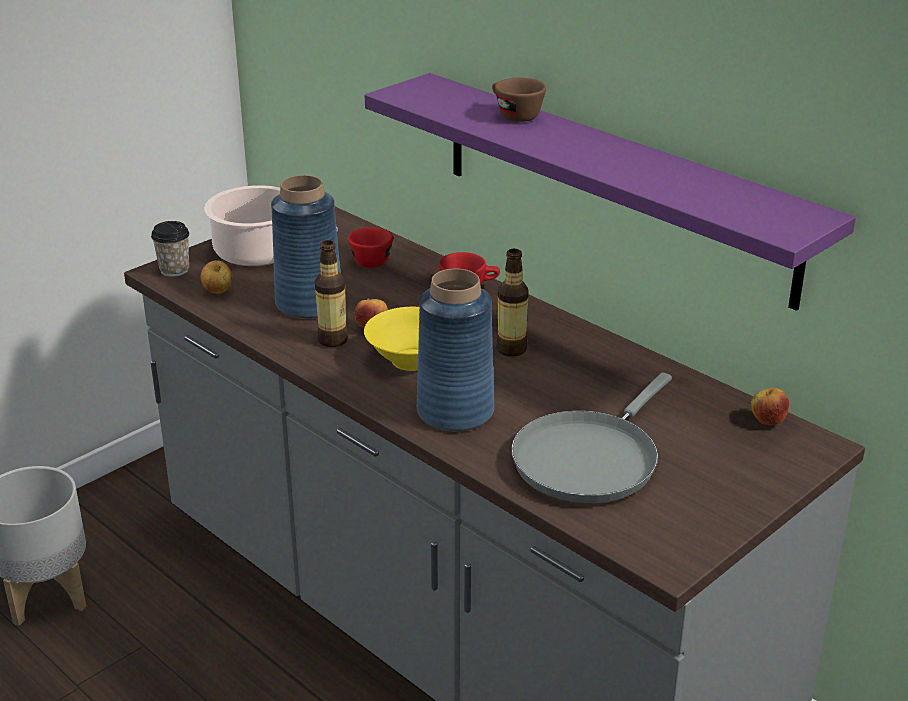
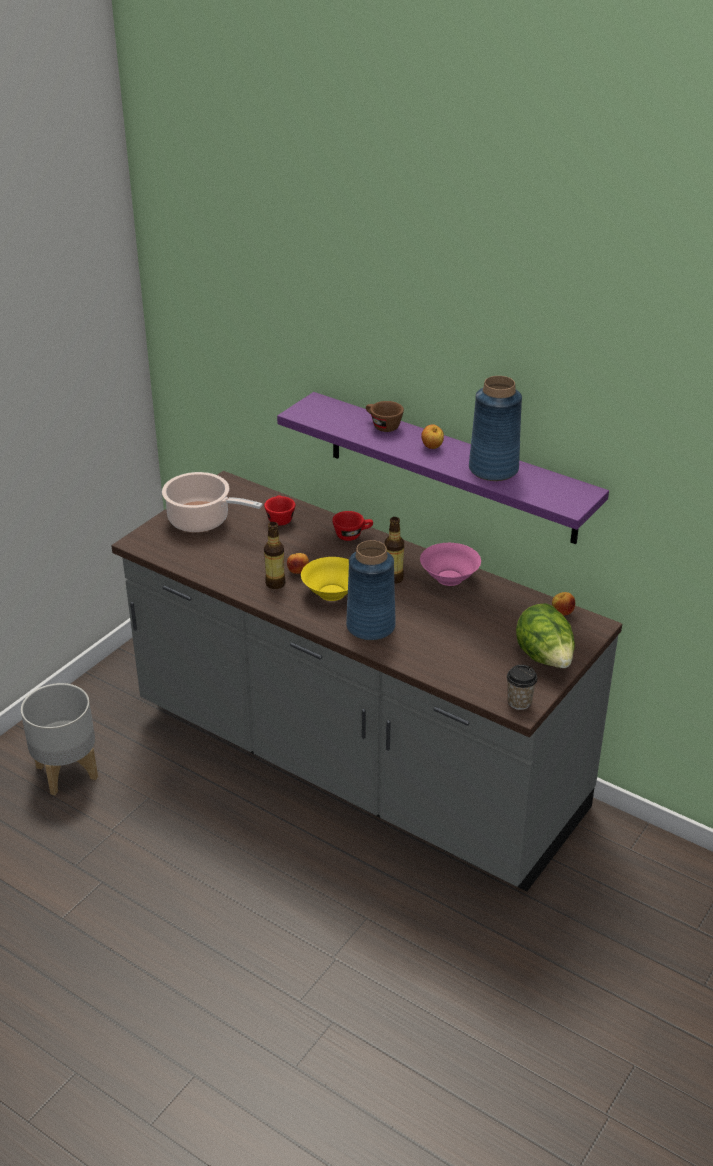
camera: 10 degrees left, 5 degrees up
cup [151,221,189,277] -> cup moved to [507,665,538,710]
apple [201,260,233,294] -> apple moved to [421,424,444,449]
blue vase [271,175,341,319] -> blue vase moved to [469,376,522,481]
grey frying pan [511,372,672,503] -> none
none -> pink bowl [420,543,481,586]
none -> lettuce [516,603,575,668]

